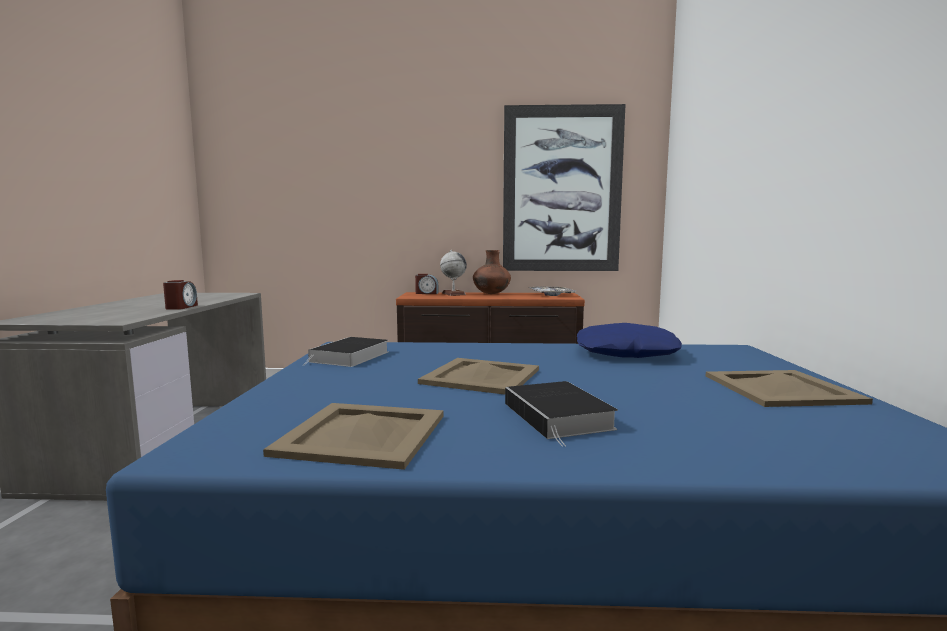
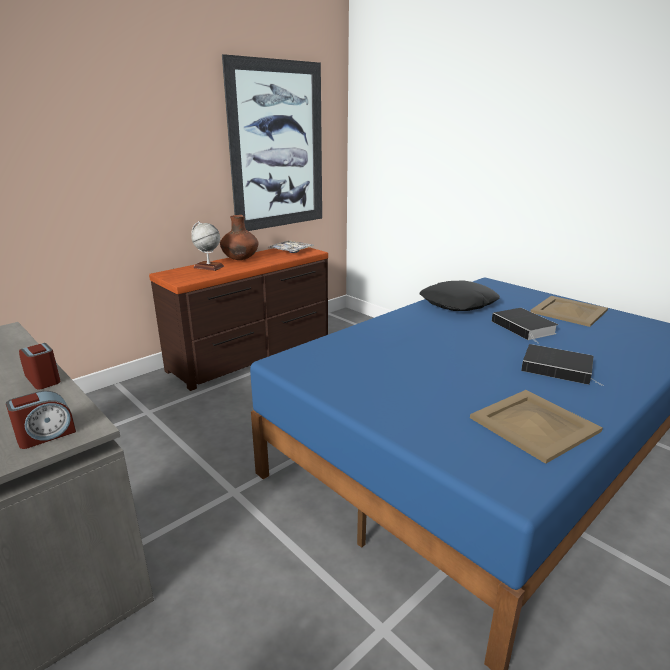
camera: 45 degrees left, 15 degrees up
book [302,337,388,367] -> book moved to [492,308,558,344]
alarm clock [415,274,438,294] -> alarm clock moved to [6,391,76,449]
beige tray [418,358,539,395] -> none
blue pillow [577,323,682,358] -> black pillow [419,280,500,311]

